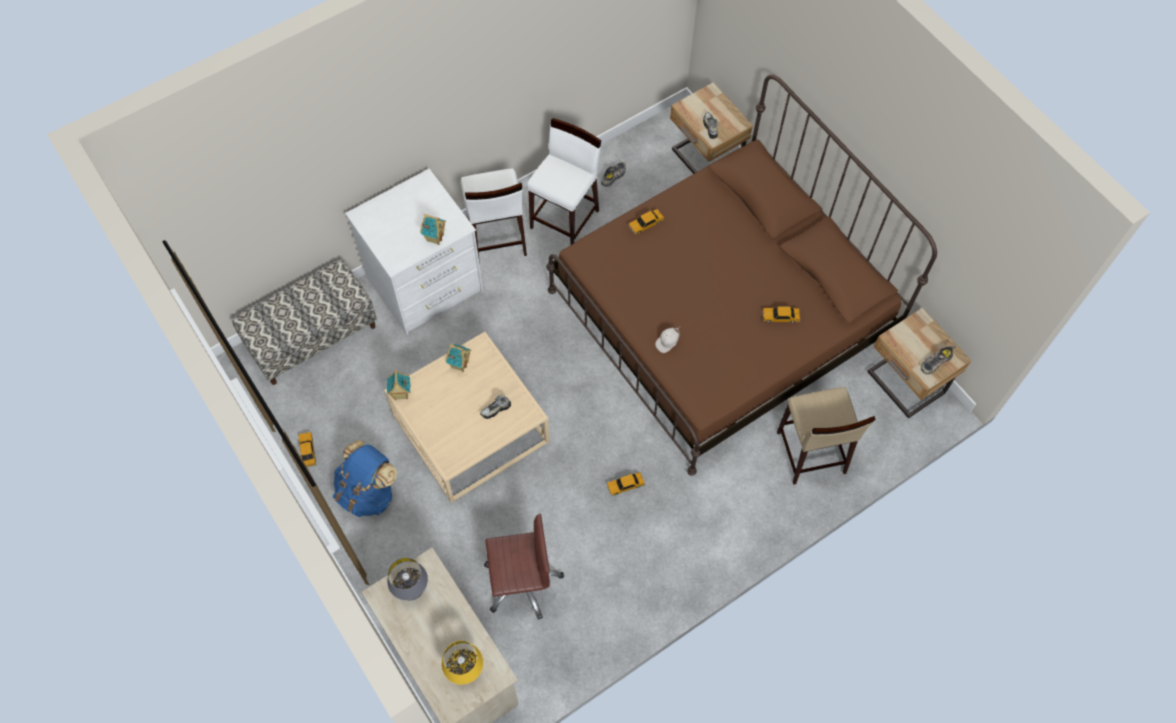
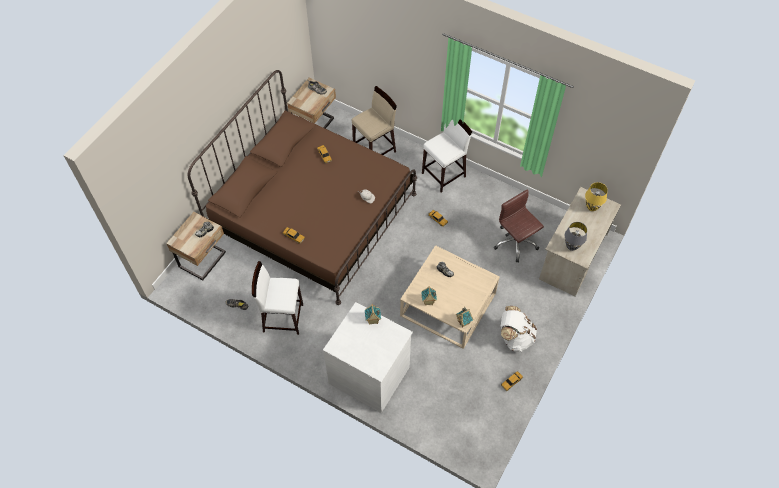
camera: 115 degrees left, 5 degrees down
bench [232,260,377,385] -> none
blue backpack [333,440,397,517] -> white backpack [501,306,537,352]
white stool [460,168,527,264] -> white stool moved to [422,119,472,193]

